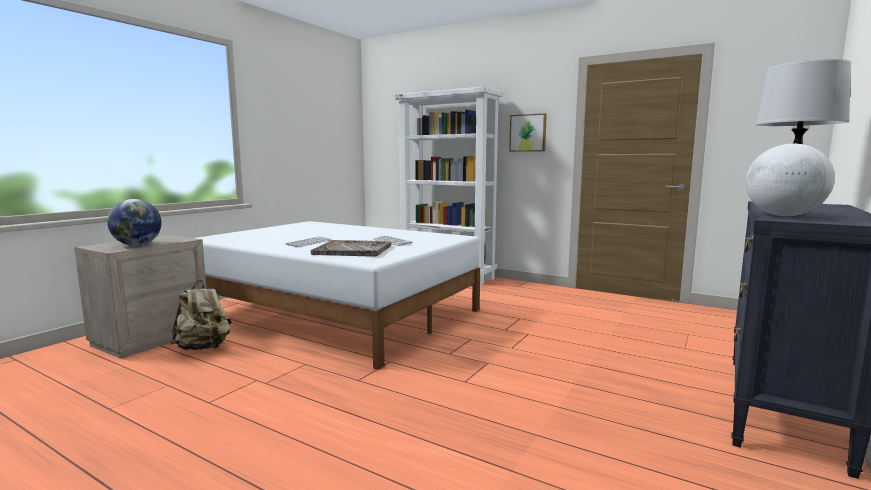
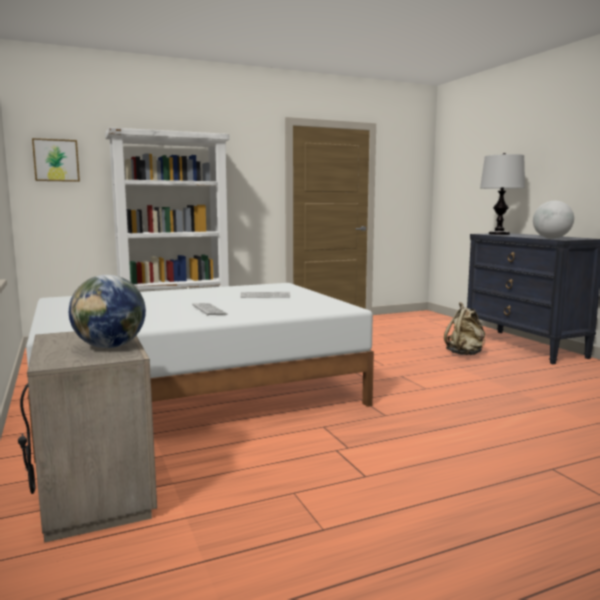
camera: 55 degrees left, 0 degrees up
beige backpack [170,280,231,350] -> beige backpack moved to [444,302,485,355]
grey tray [310,240,391,257] -> none
picture [509,113,547,152] -> picture moved to [32,138,80,182]

